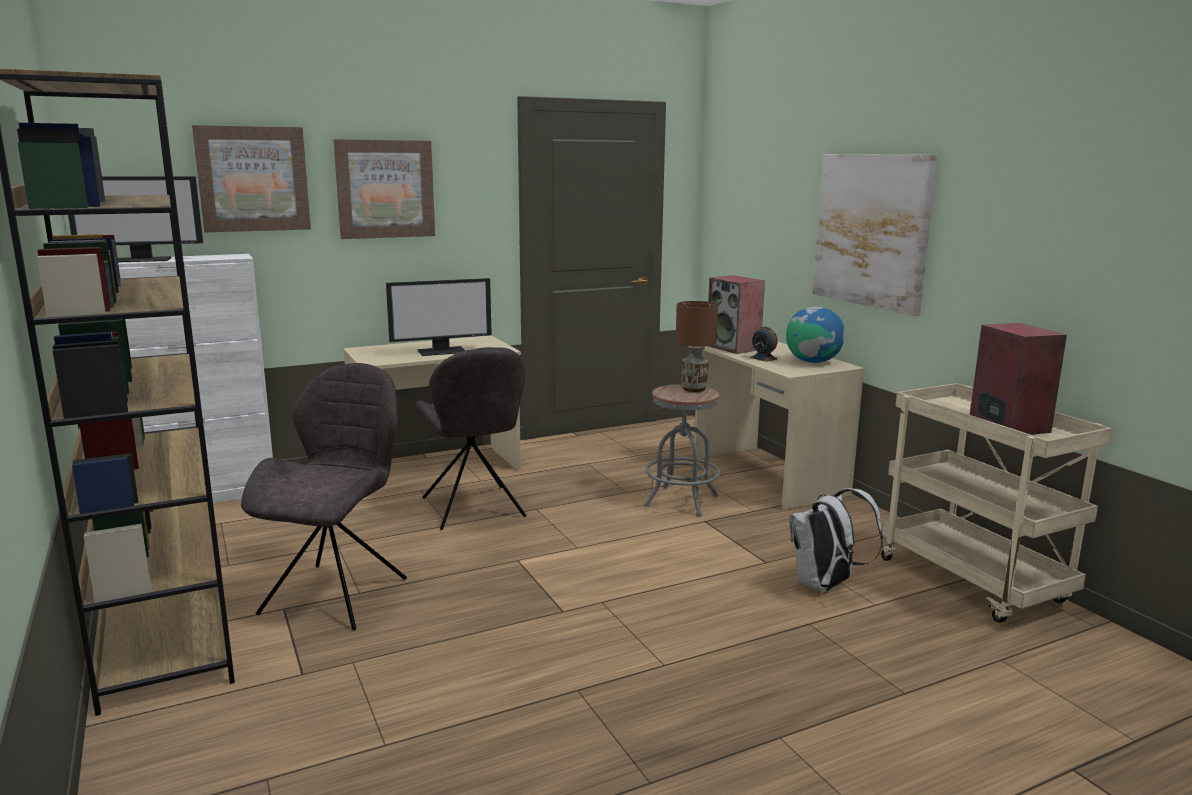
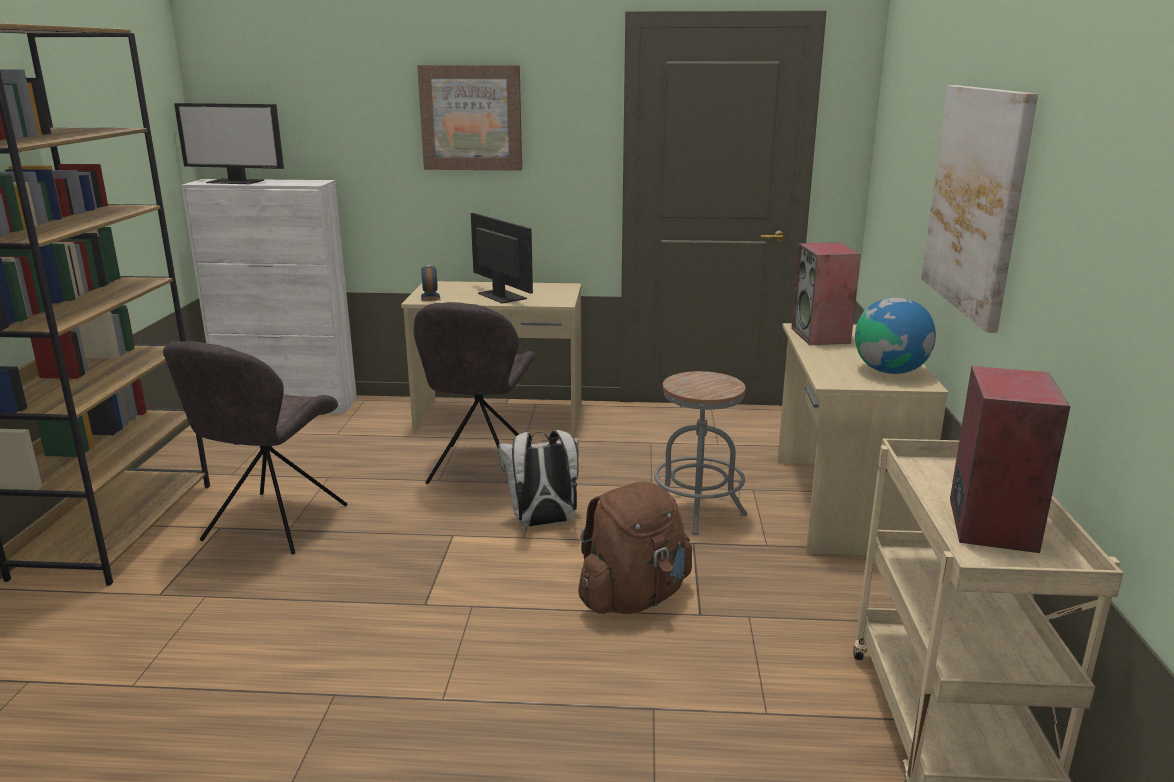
camera: 30 degrees right, 5 degrees up
picture [192,125,311,232] -> none
grey chair [241,363,407,630] -> grey chair turned 150 degrees clockwise [163,341,347,555]
monitor [386,278,492,356] -> monitor turned 135 degrees counterclockwise [471,213,533,304]
brown table lamp [676,301,718,392] -> none
alarm clock [749,327,778,362] -> alarm clock moved to [421,264,440,301]
white backpack [789,488,883,592] -> white backpack moved to [498,430,579,527]
none -> brown backpack [578,481,692,614]

